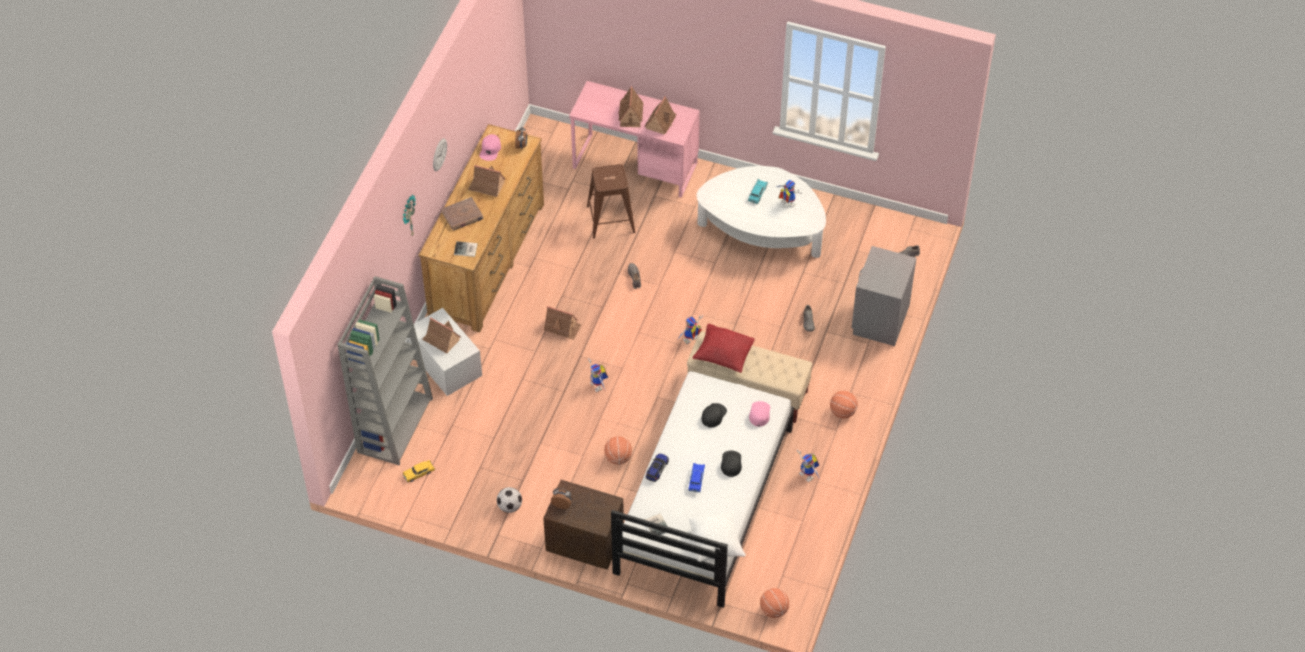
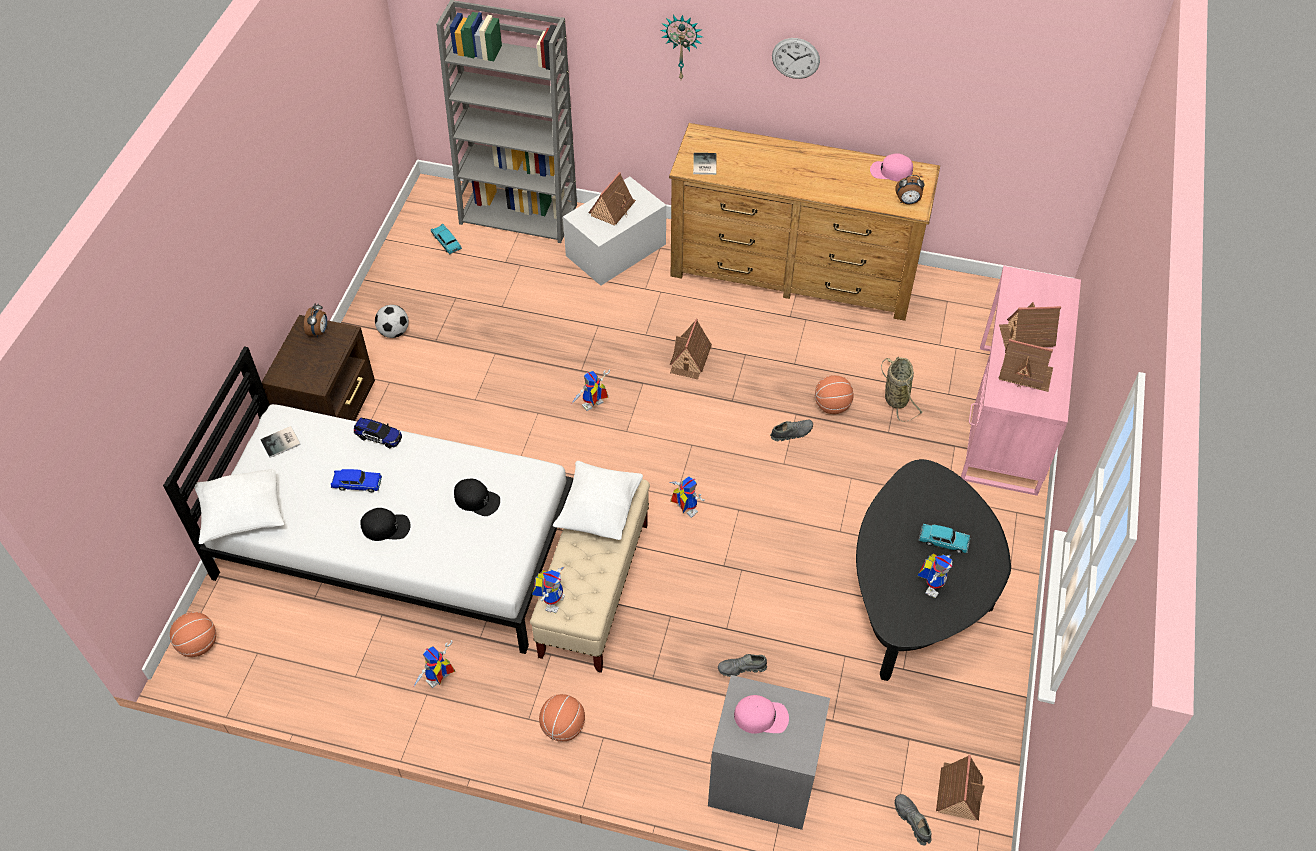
camera: 85 degrees right, 0 degrees up
yellow toy car [403,460,435,483] -> turquoise toy car [431,224,462,255]
brown book [441,197,483,230] -> none
toy house [468,165,505,197] -> toy house moved to [936,755,985,821]
brown stool [587,164,635,238] -> basket [881,357,924,422]
basketball [604,436,632,465] -> basketball moved to [815,375,854,414]
red pillow [692,324,755,373] -> white pillow [553,461,643,540]
white coffee table [696,166,826,258] -> black coffee table [856,459,1011,681]
pink cap [749,401,770,427] -> pink cap moved to [734,695,789,734]
none -> toy robot [532,567,565,613]

